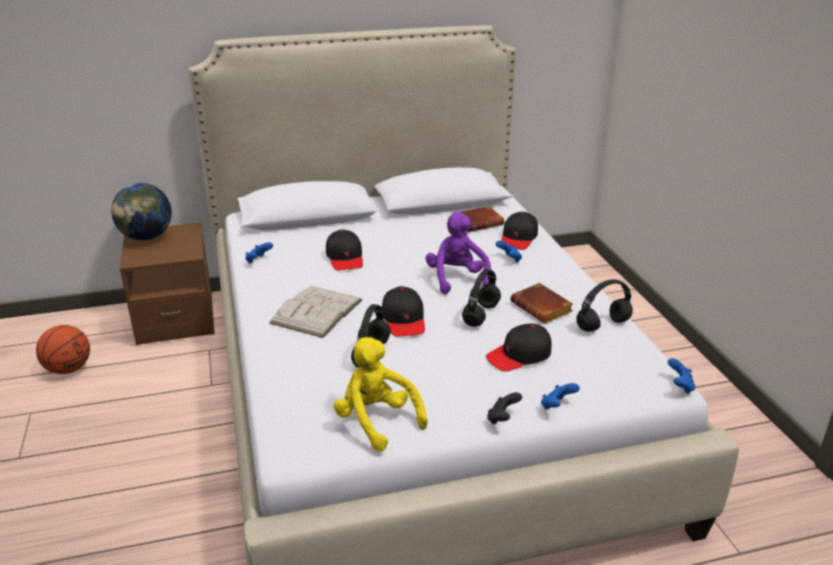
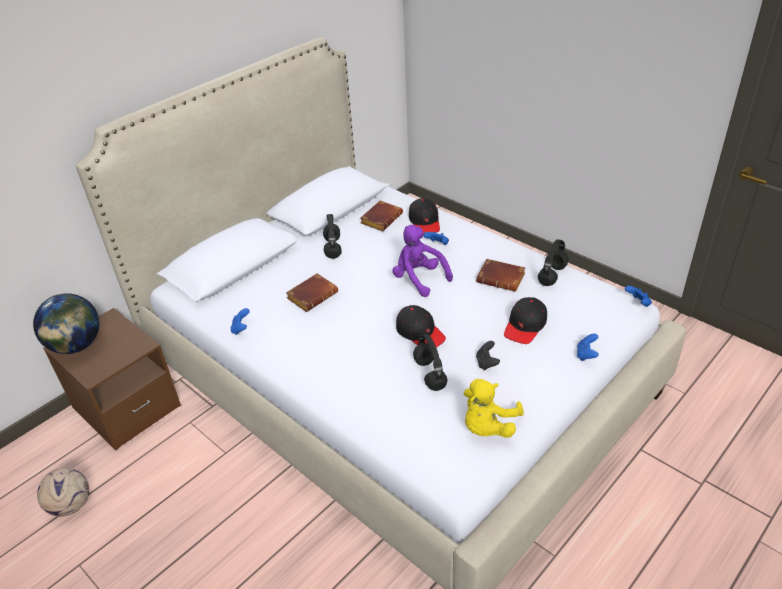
camera: 30 degrees left, 10 degrees up
basketball [36,325,90,374] -> football [37,468,89,517]
white book [269,286,363,338] -> none
black cap [326,229,363,271] -> brown book [286,273,338,312]
yellow plush toy [334,337,428,452] -> yellow plush toy turned 75 degrees counterclockwise [464,379,524,437]
black headphones [462,269,501,327] -> black headphones moved to [323,214,342,259]
black game controller [487,392,522,424] -> black game controller moved to [476,341,500,370]

